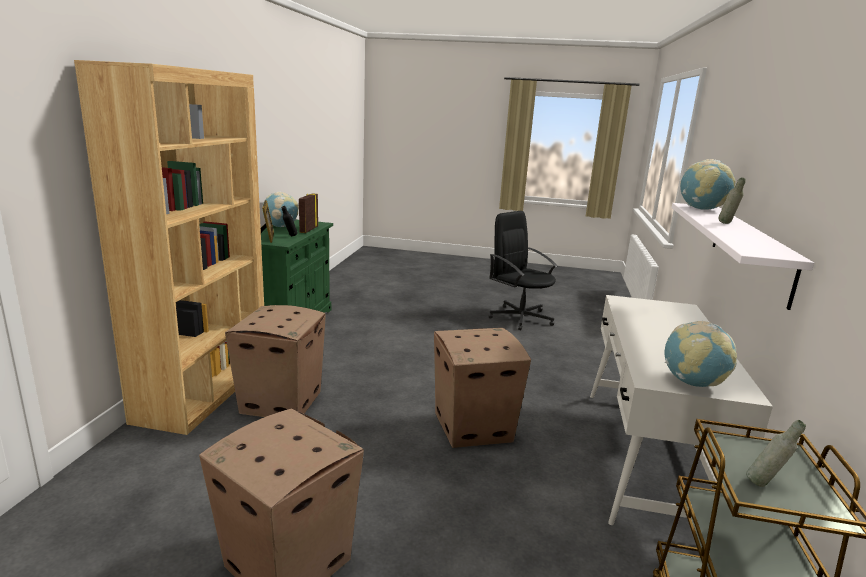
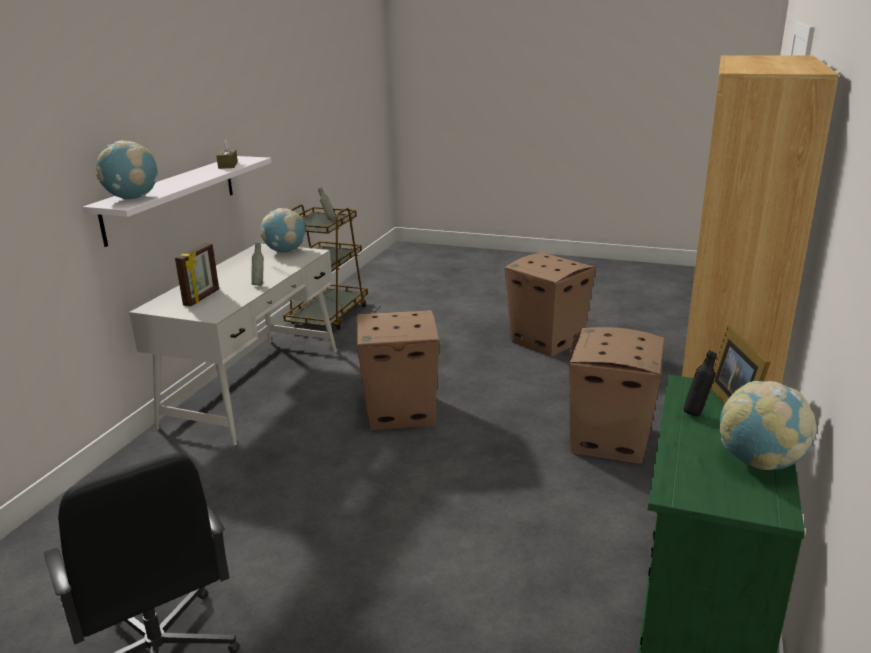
camera: 170 degrees left, 5 degrees up
picture frame [299,193,318,233] -> picture frame moved to [175,243,219,306]
grey bottle [718,178,746,224] -> grey bottle moved to [251,243,264,286]
none -> brown tissue box [217,140,238,169]

